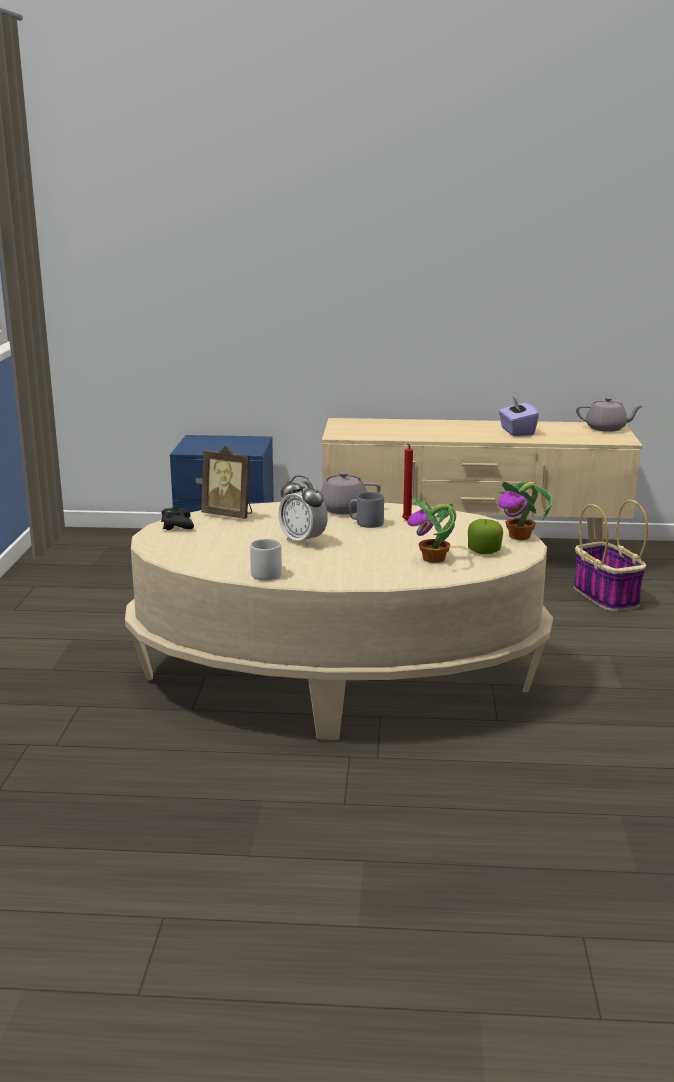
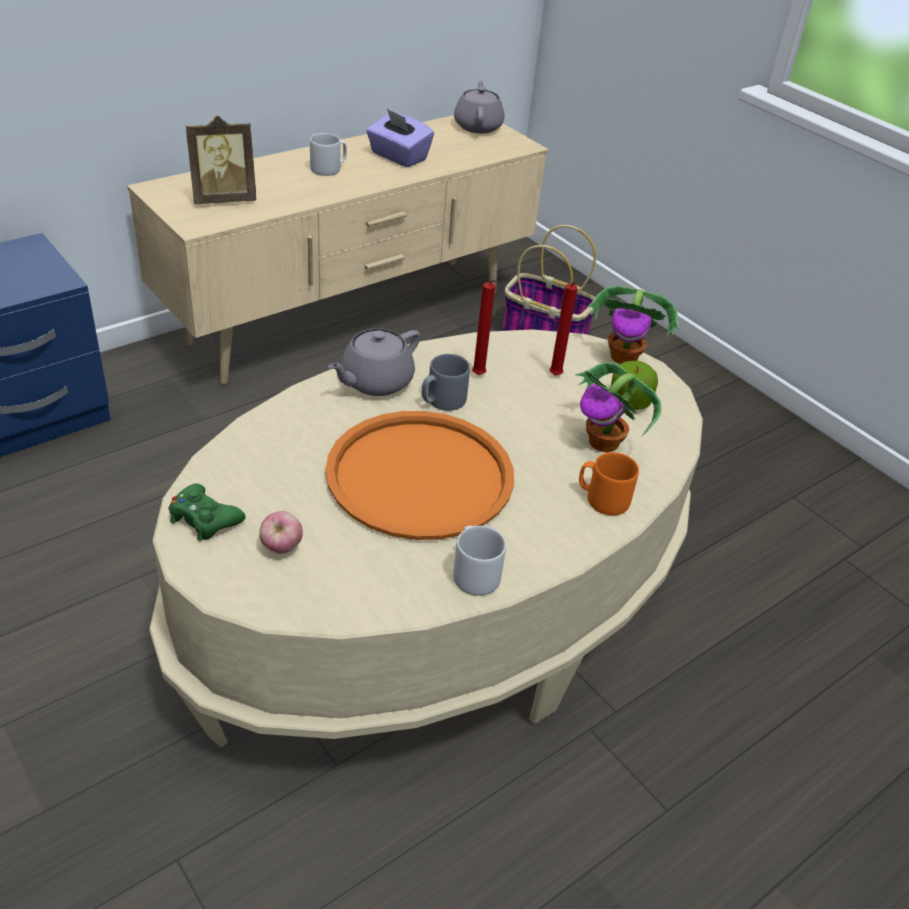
camera: 45 degrees left, 20 degrees up
black game controller [161,506,194,530] -> green game controller [169,483,246,541]
picture frame [201,446,252,519] -> picture frame moved to [186,116,256,204]
alarm clock [278,475,328,546] -> orange tray [325,411,514,540]
grey teapot [576,397,643,432] -> grey teapot turned 60 degrees counterclockwise [454,80,505,134]
none -> apple [259,511,303,554]
none -> grey mug [310,133,347,176]
none -> red candle [549,282,578,376]
none -> orange mug [579,452,639,515]

